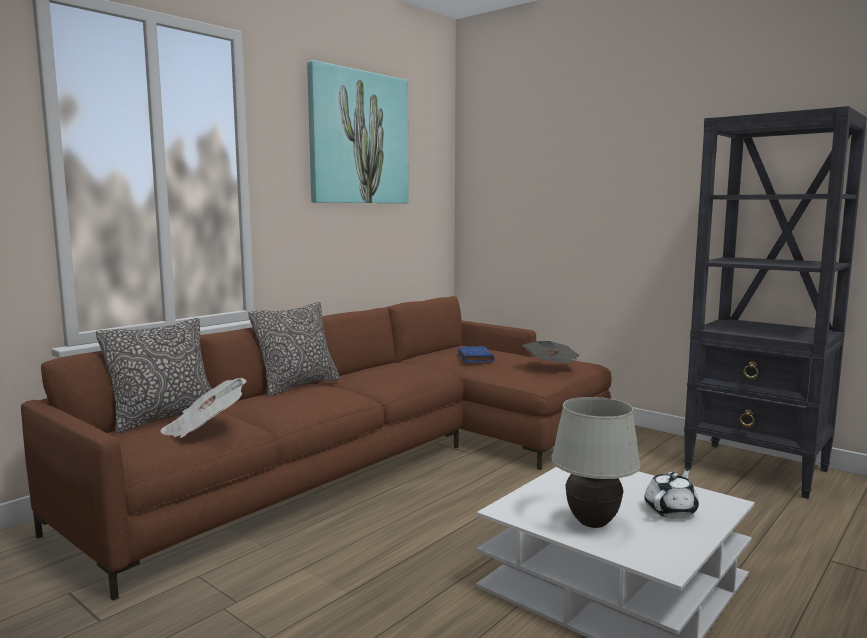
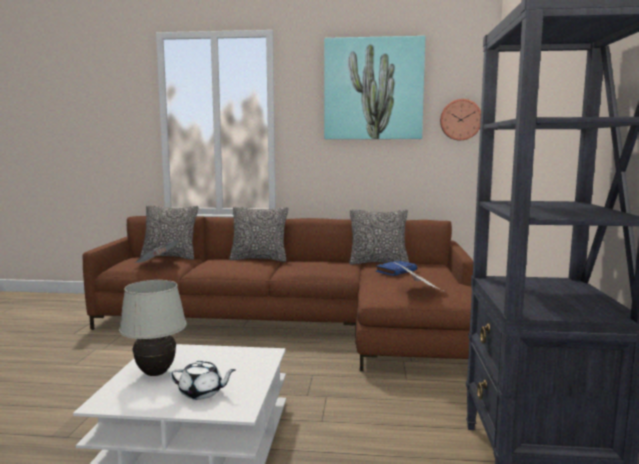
camera: 55 degrees right, 0 degrees up
none -> pillow [349,209,409,265]
none -> wall clock [440,99,481,140]

